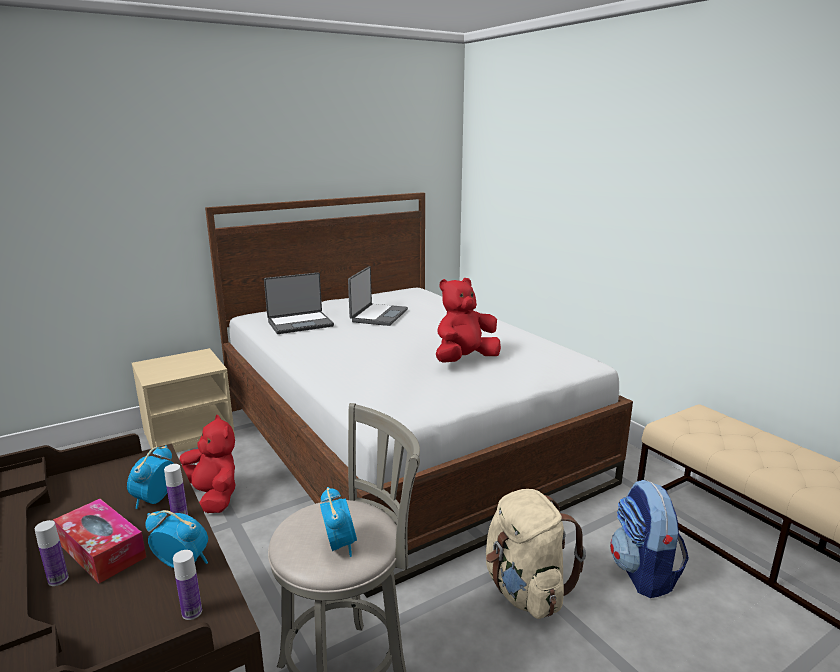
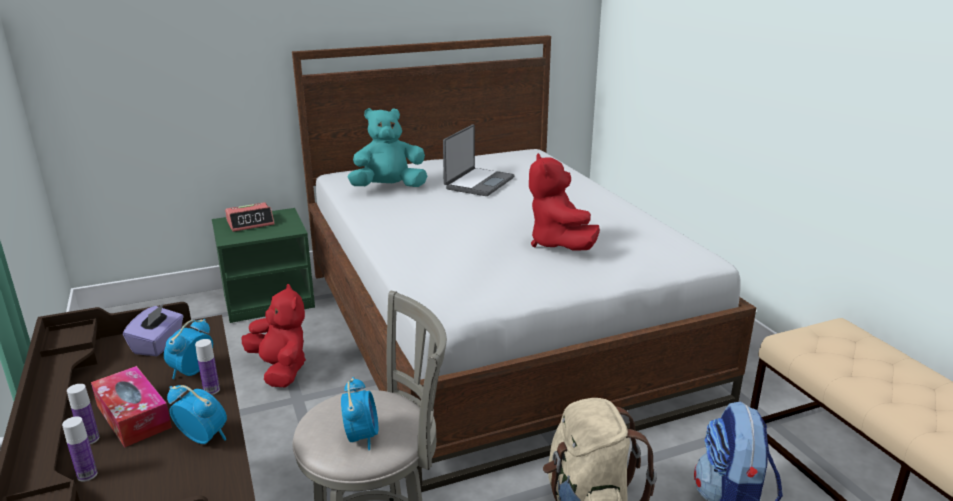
camera: 10 degrees right, 5 degrees up
beige nightstand [132,348,235,453] -> green nightstand [212,208,315,323]
bottle [173,550,202,620] -> bottle moved to [62,416,97,482]
laptop [264,273,334,334] -> turquoise plush toy [348,108,427,187]
red plush toy [436,278,501,363] -> red plush toy turned 75 degrees counterclockwise [529,153,600,250]
none -> purple tissue box [123,304,184,356]
none -> alarm clock [225,202,275,232]

